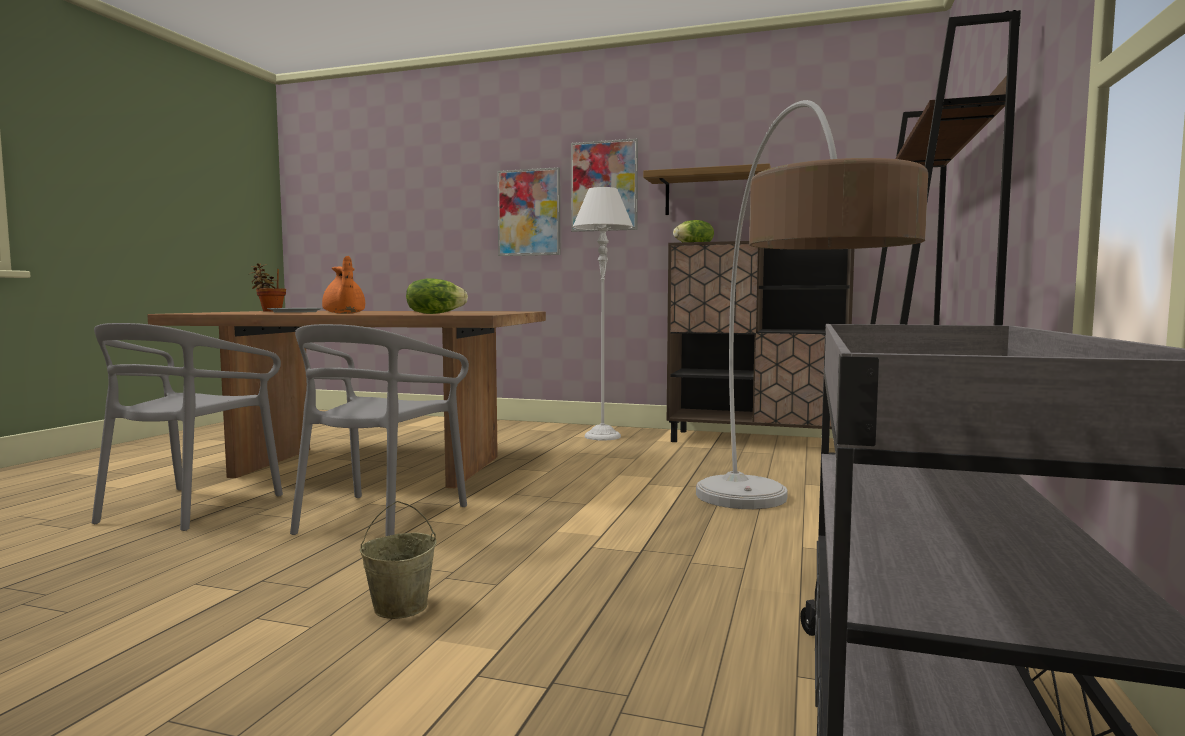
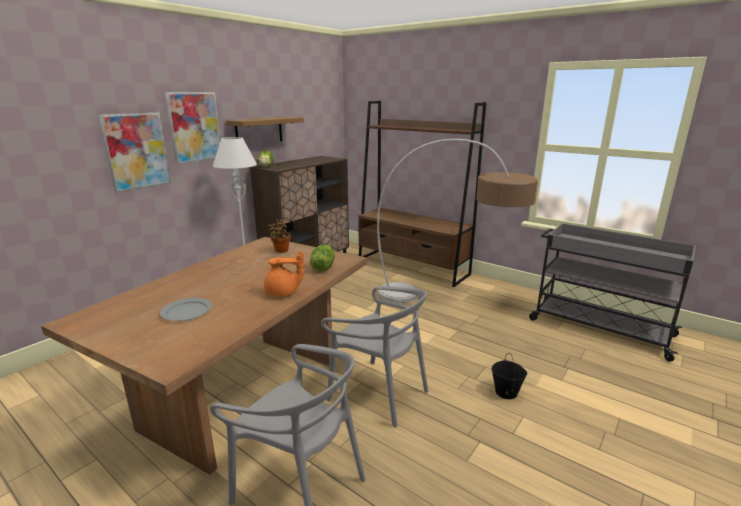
camera: 70 degrees left, 15 degrees up
potted plant [249,263,286,312] -> potted plant moved to [268,219,291,253]
beige bucket [360,501,437,619] -> black bucket [491,353,527,399]

